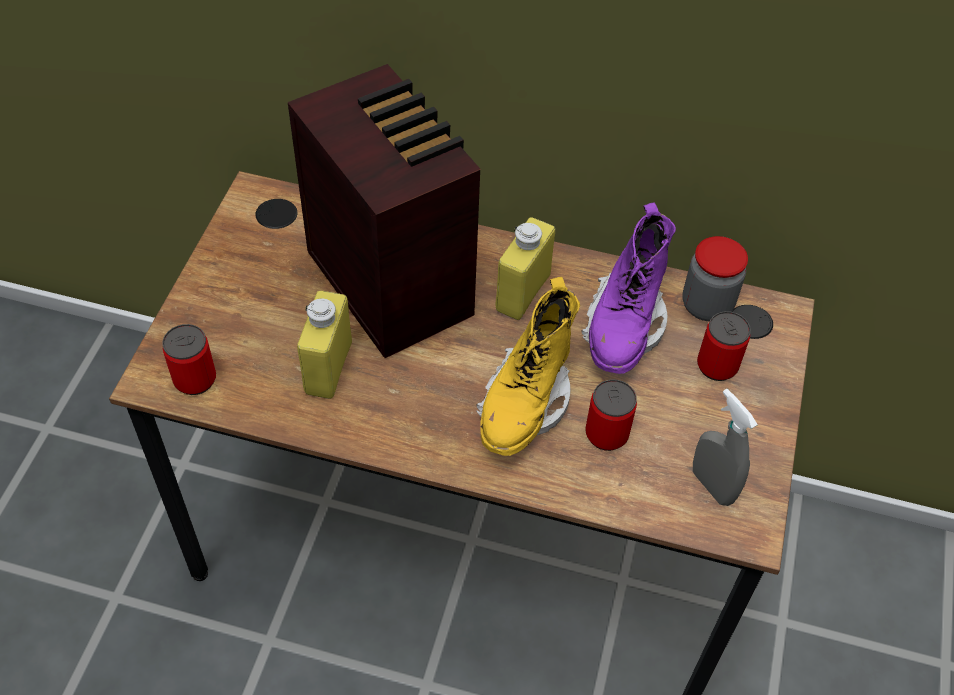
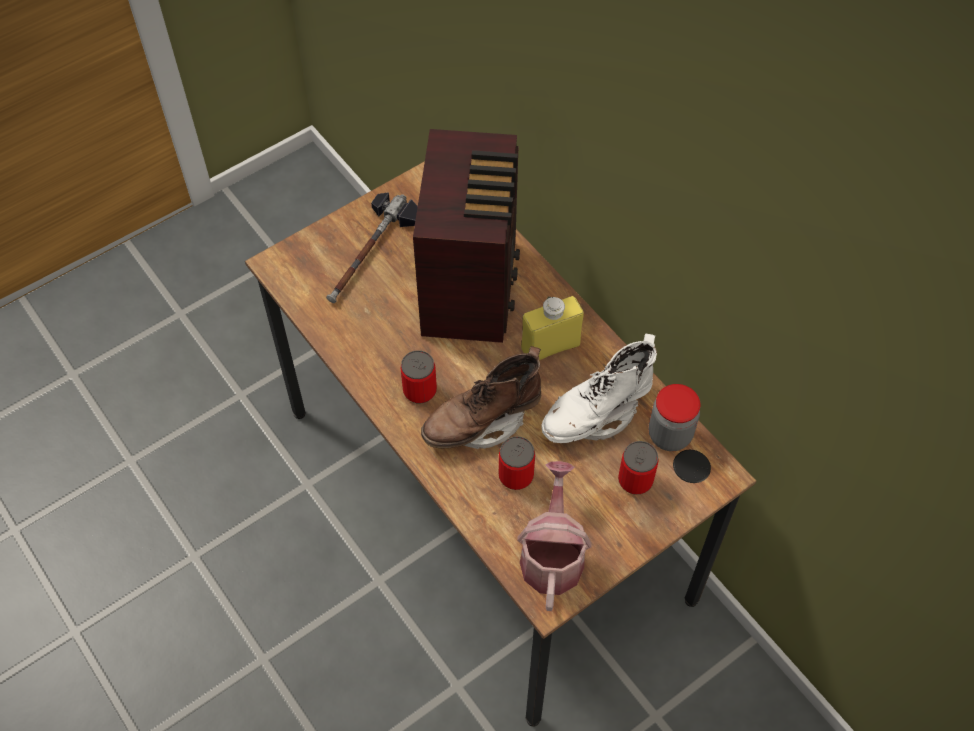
camera: 40 degrees right, 5 degrees up
can [162,324,216,395] -> can moved to [401,350,437,404]
yellow bottle [297,291,352,399] -> none
yellow boot [477,277,580,456] -> brown boot [421,346,541,449]
purple boot [581,202,676,374] -> white boot [541,333,657,443]
grey spray bottle [693,389,758,506] -> watering can [517,461,592,611]
none -> hammer [326,192,418,303]

